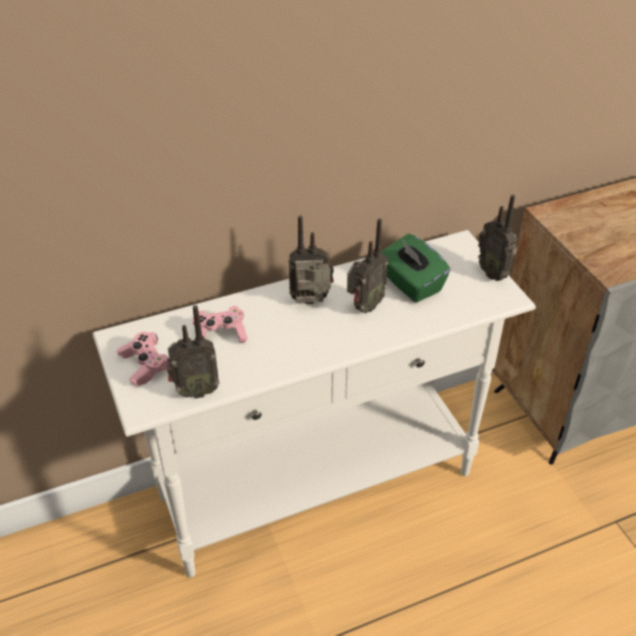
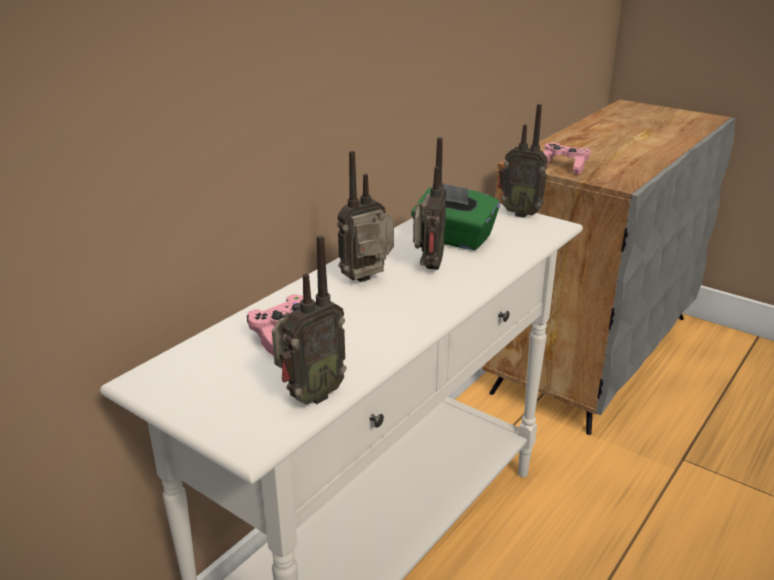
camera: 30 degrees left, 15 degrees down
pink game controller [117,332,170,386] -> pink game controller moved to [543,143,591,175]

